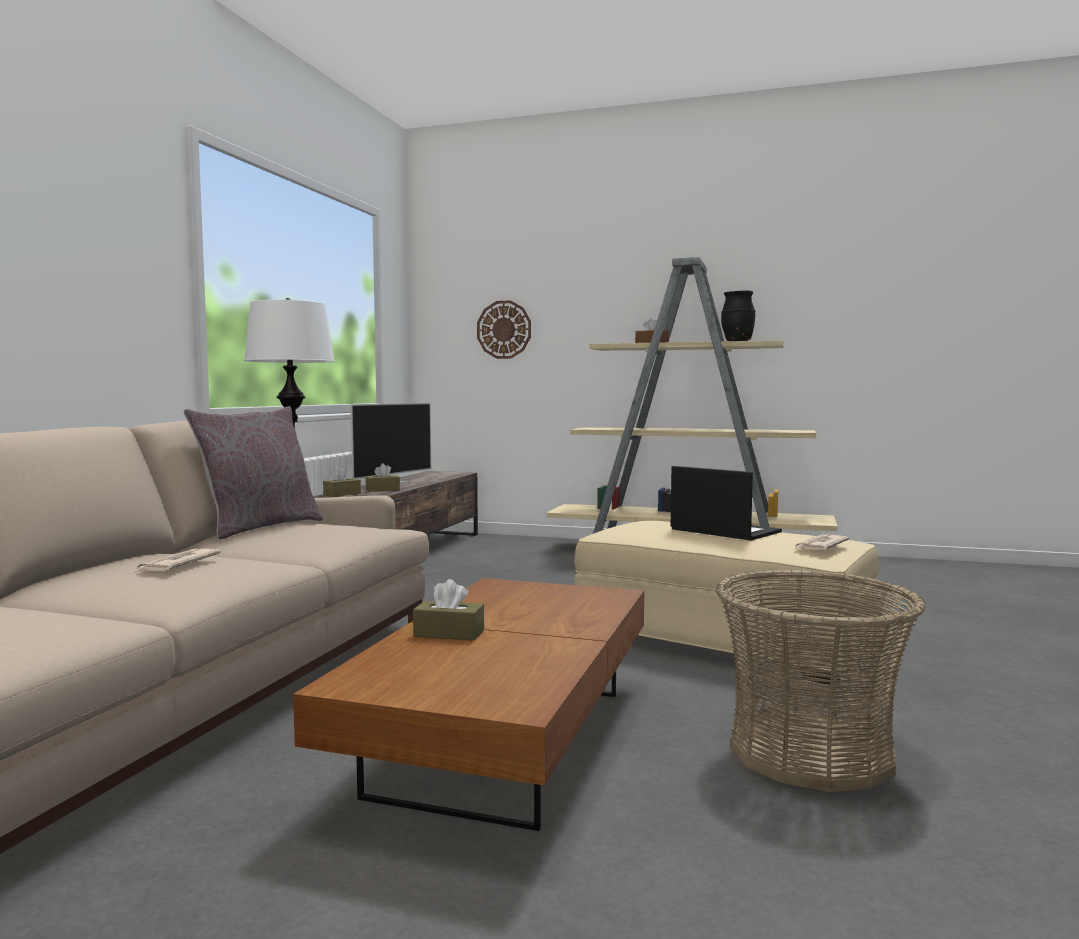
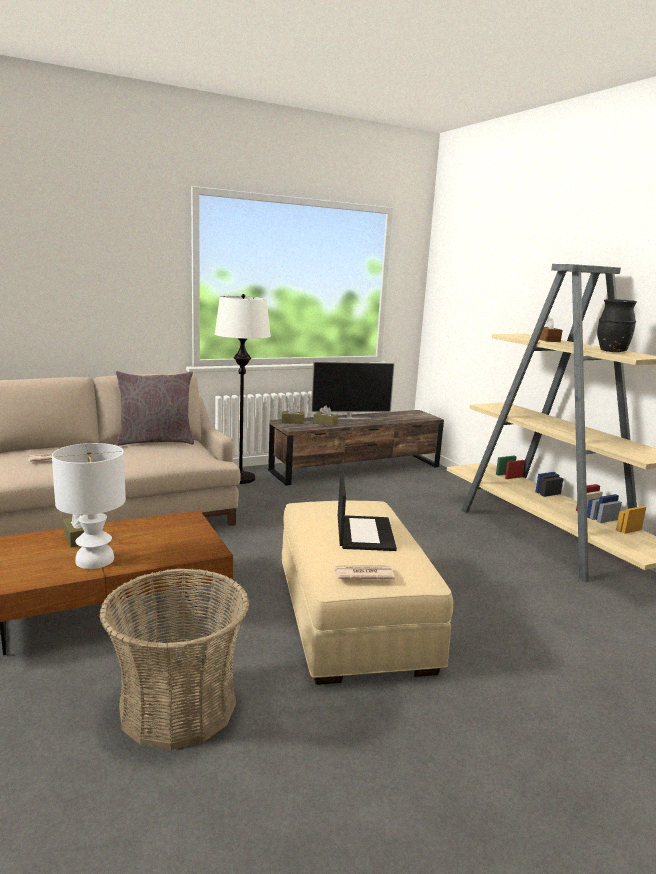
camera: 45 degrees right, 10 degrees up
wall clock [477,300,531,359] -> none
none -> white table lamp [52,443,126,569]

